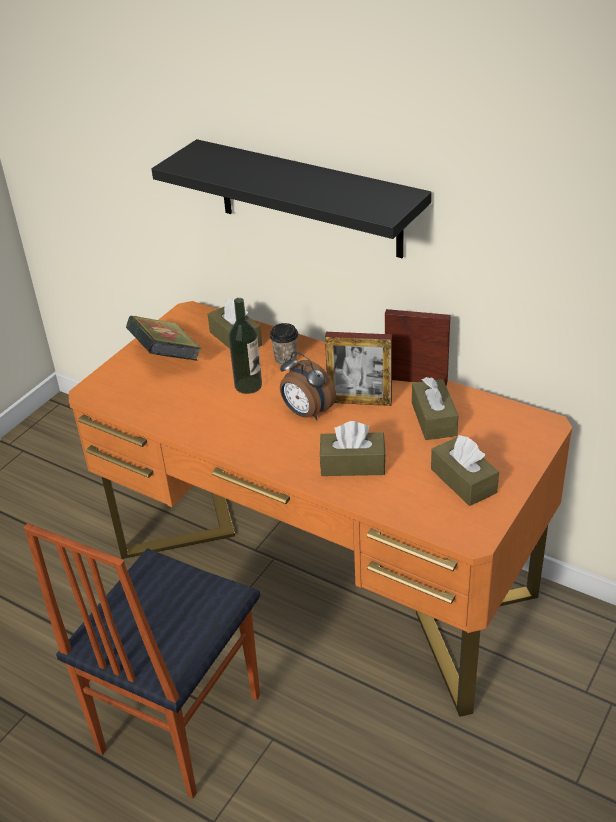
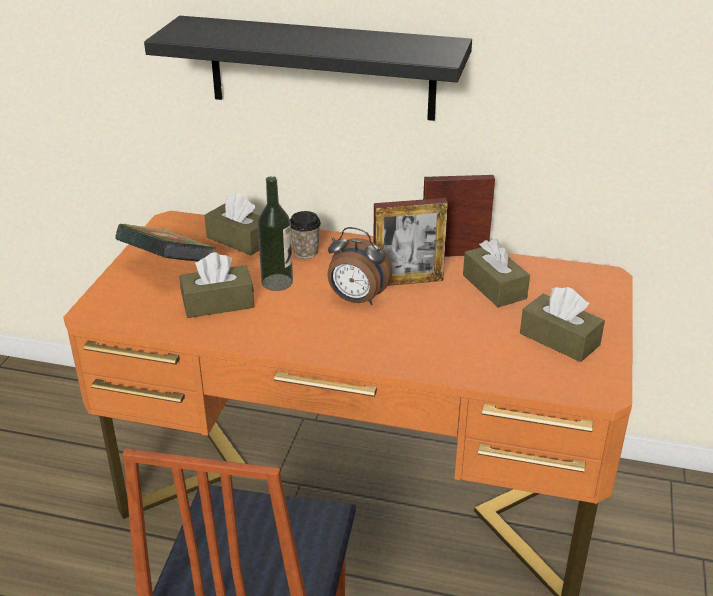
camera: 20 degrees left, 5 degrees down
brown tissue box [320,421,386,476] -> brown tissue box moved to [180,252,254,318]

